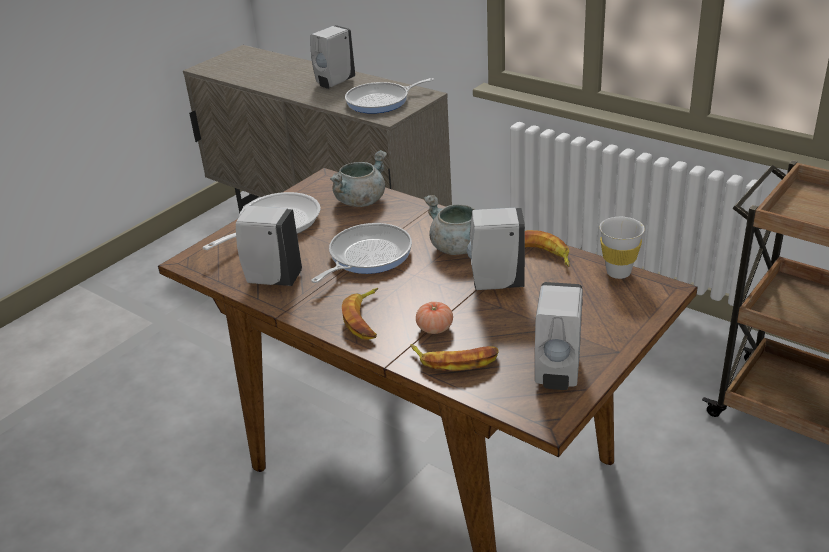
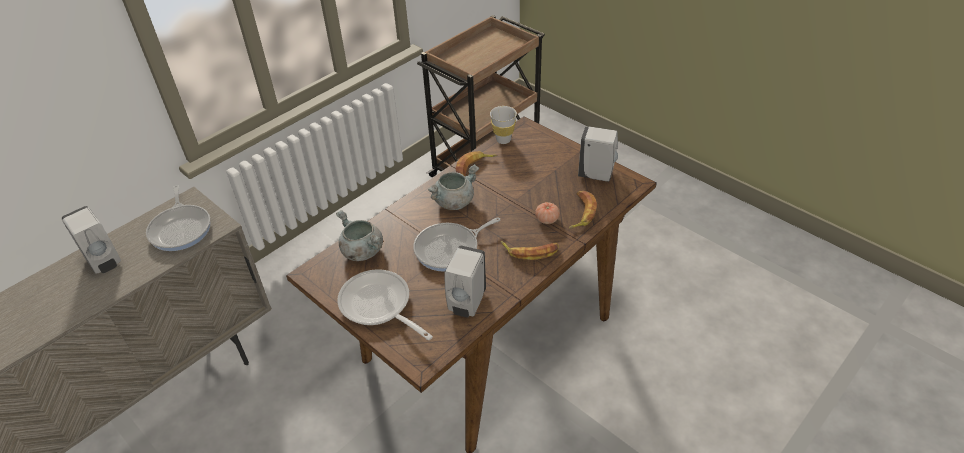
camera: 85 degrees left, 10 degrees up
frying pan [311,223,412,283] -> frying pan turned 75 degrees counterclockwise [414,217,500,272]
white soap dispenser [467,207,525,290] -> none

